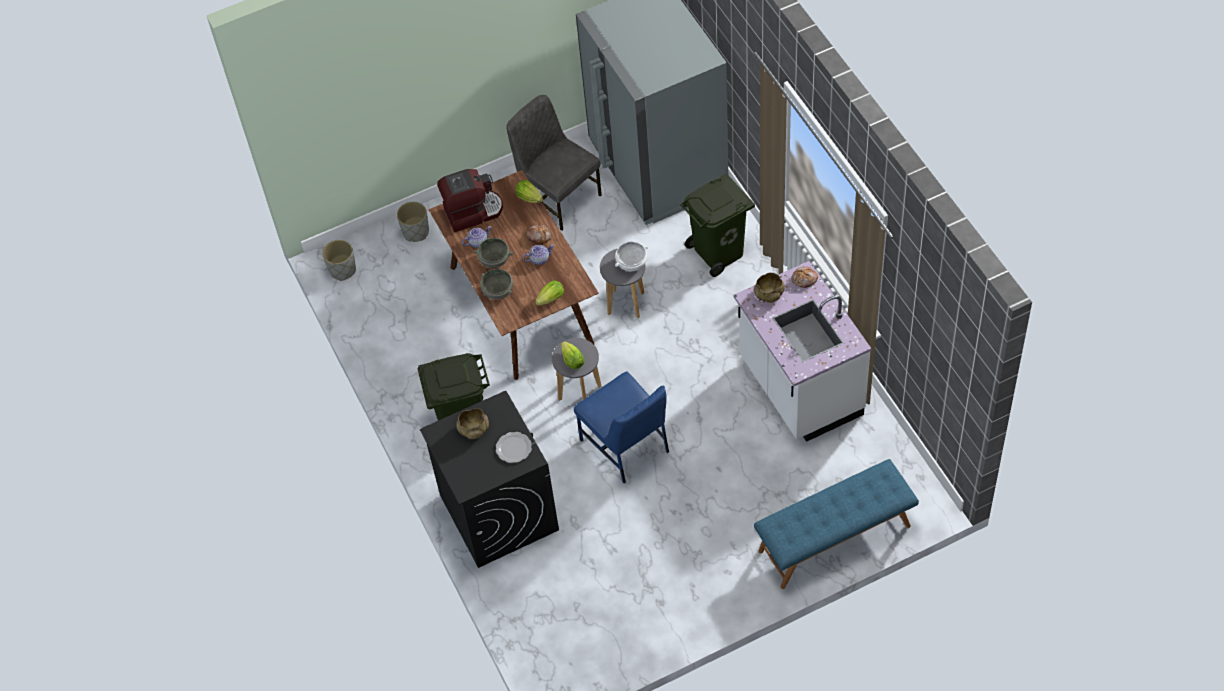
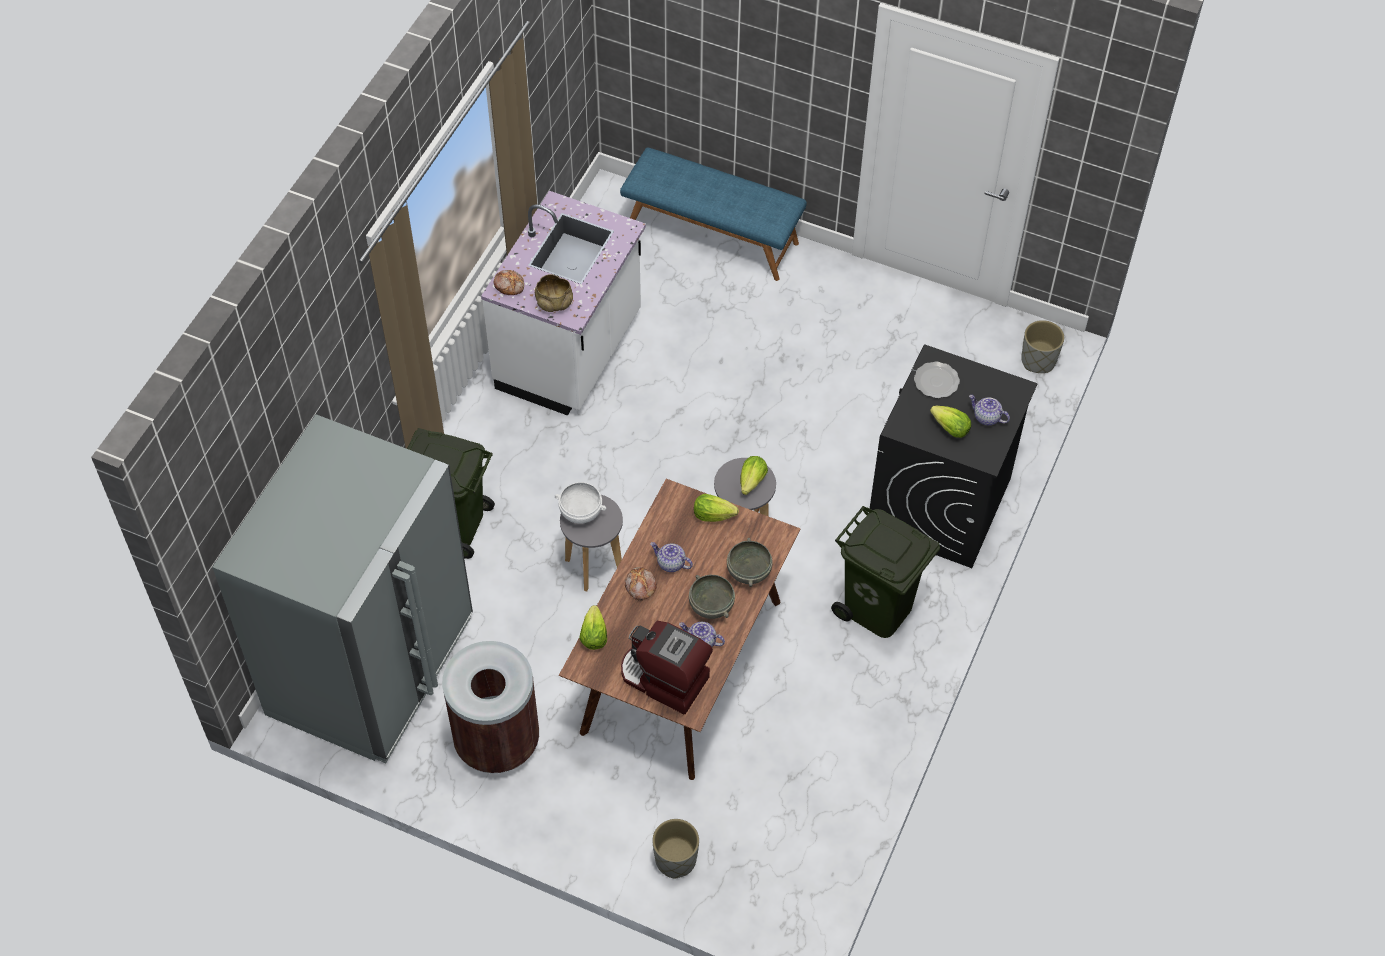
camera: 135 degrees left, 0 degrees up
grey planter [322,240,356,281] -> grey planter moved to [1021,320,1064,373]
beige bowl [456,408,489,439] -> lettuce [930,406,971,438]
grey chair [506,95,602,231] -> brown trash can [442,641,539,773]
blue chair [574,372,669,483] -> none
none -> teapot [969,395,1010,425]

